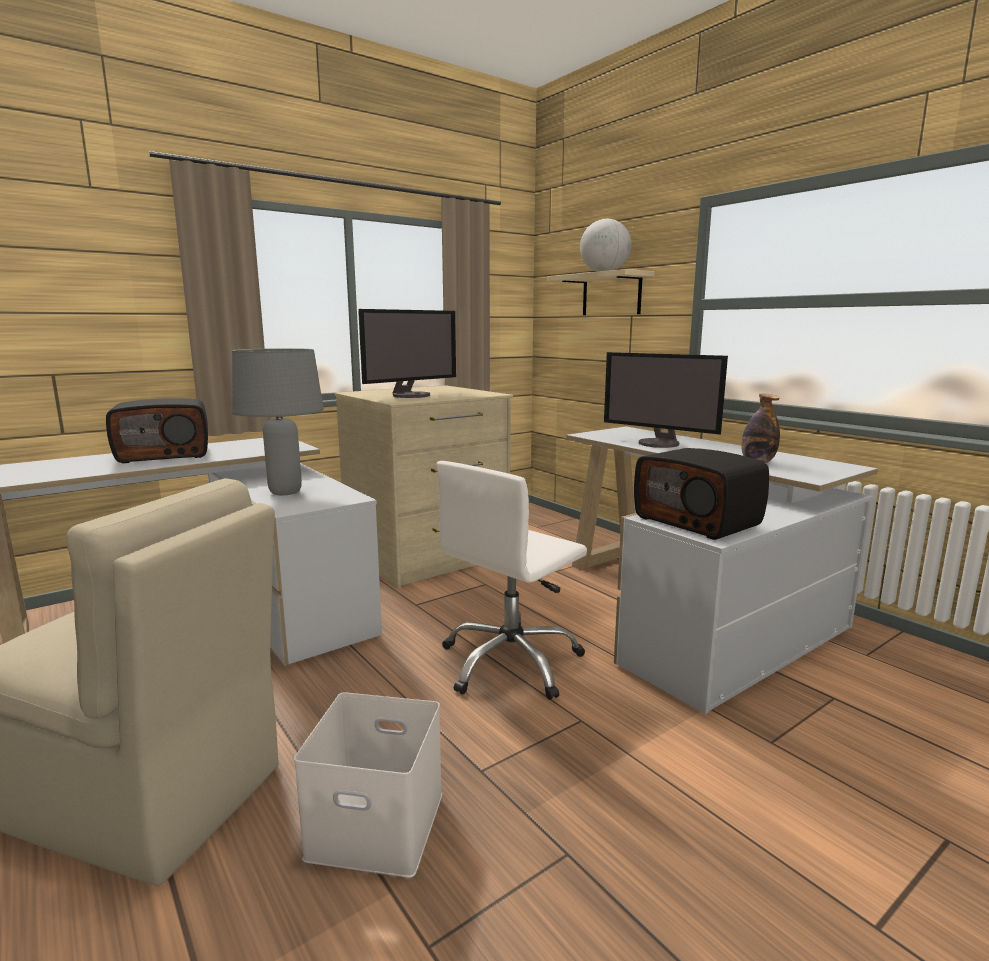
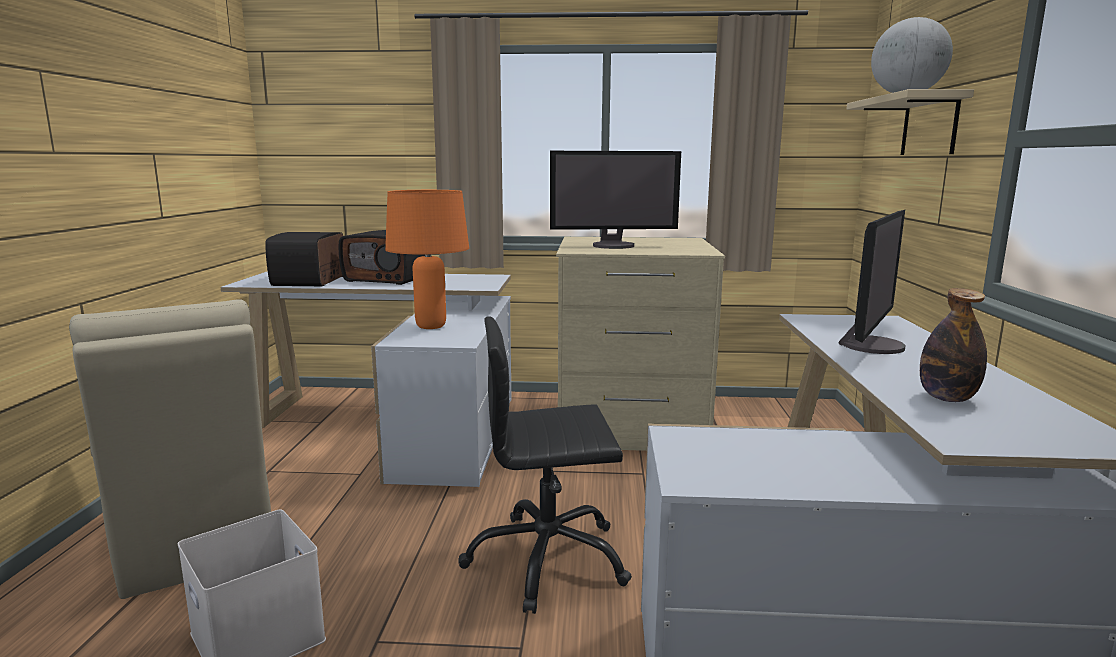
camera: 40 degrees right, 0 degrees up
grey table lamp [232,348,324,495] -> orange table lamp [385,190,469,329]
white office chair [437,461,587,700] -> black office chair [459,316,632,614]
monitor [604,352,728,448] -> monitor turned 135 degrees counterclockwise [839,210,906,354]
radio [634,448,769,540] -> radio moved to [265,232,343,286]

